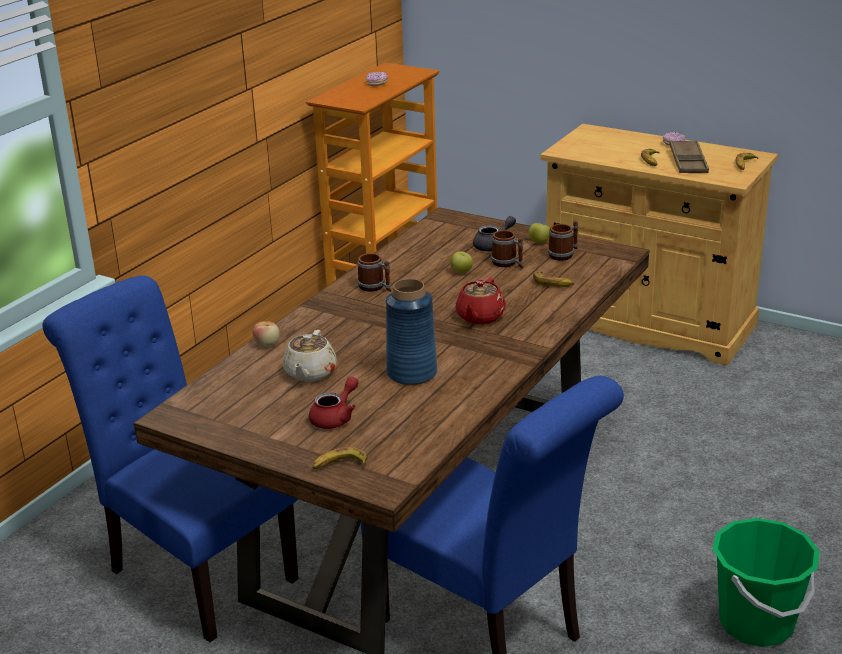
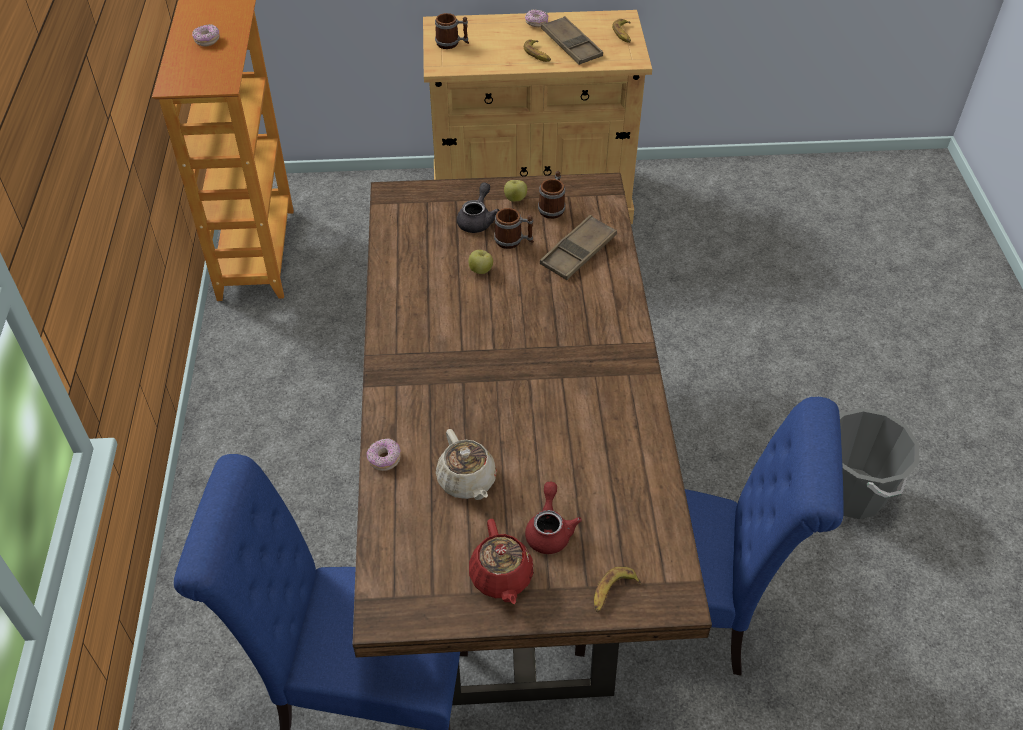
camera: 35 degrees left, 20 degrees up
apple [253,321,280,347] -> donut [367,439,401,471]
mug [357,253,391,292] -> mug moved to [435,13,469,49]
blue vase [386,279,437,385] -> none
red teapot [456,278,506,324] -> red teapot moved to [469,519,534,604]
banana [533,271,574,287] -> brown tray [540,215,617,280]
green bucket [713,518,820,647] -> grey bucket [840,408,919,519]

